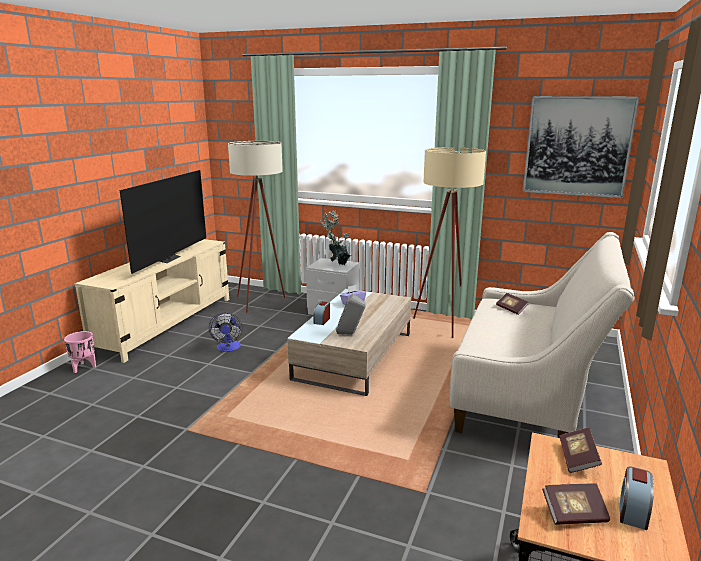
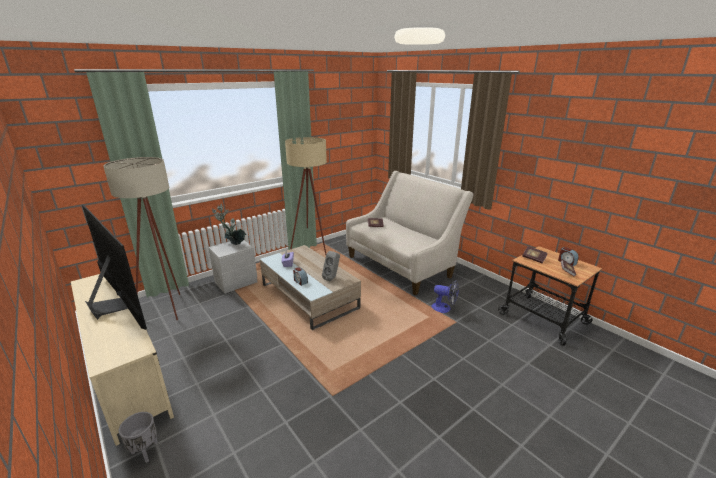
camera: 60 degrees left, 5 degrees up
pink planter [64,331,96,373] -> grey planter [119,412,158,463]
fan [209,313,243,352] -> fan moved to [431,280,459,313]
picture [523,96,639,198] -> none

